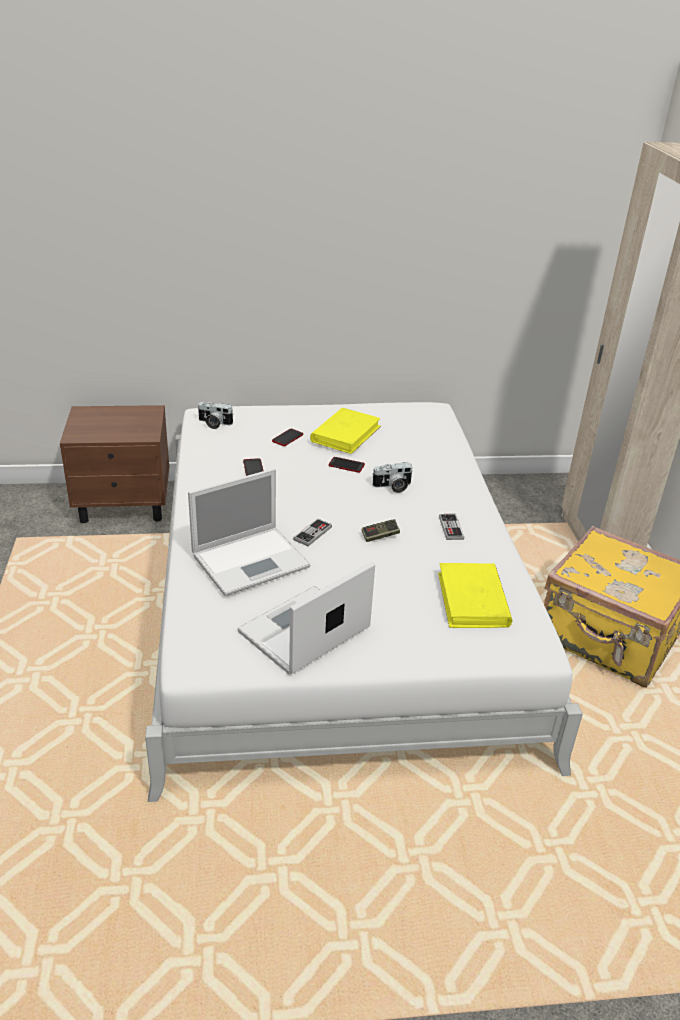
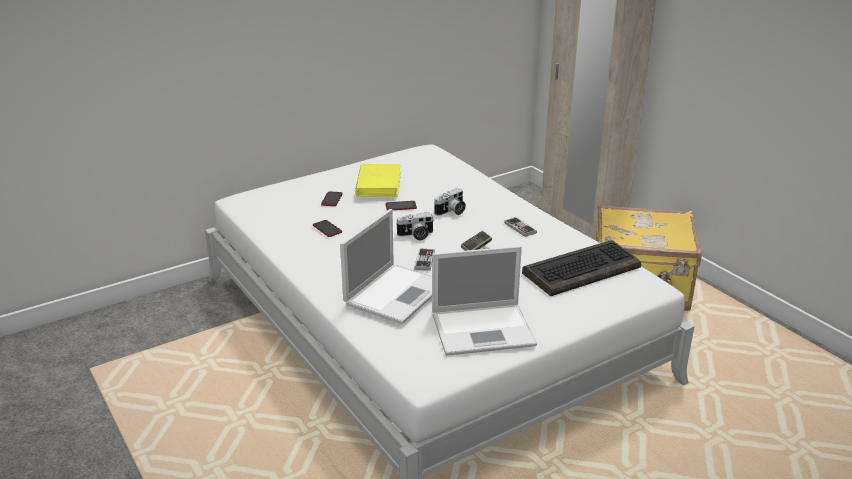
camera: 25 degrees left, 5 degrees down
brown nightstand [60,405,169,523] -> none
camera [197,402,234,429] -> camera moved to [395,212,433,240]
laptop [237,562,375,675] -> laptop turned 120 degrees counterclockwise [432,246,537,356]
yellow book [438,563,512,628] -> keyboard [522,240,641,296]

